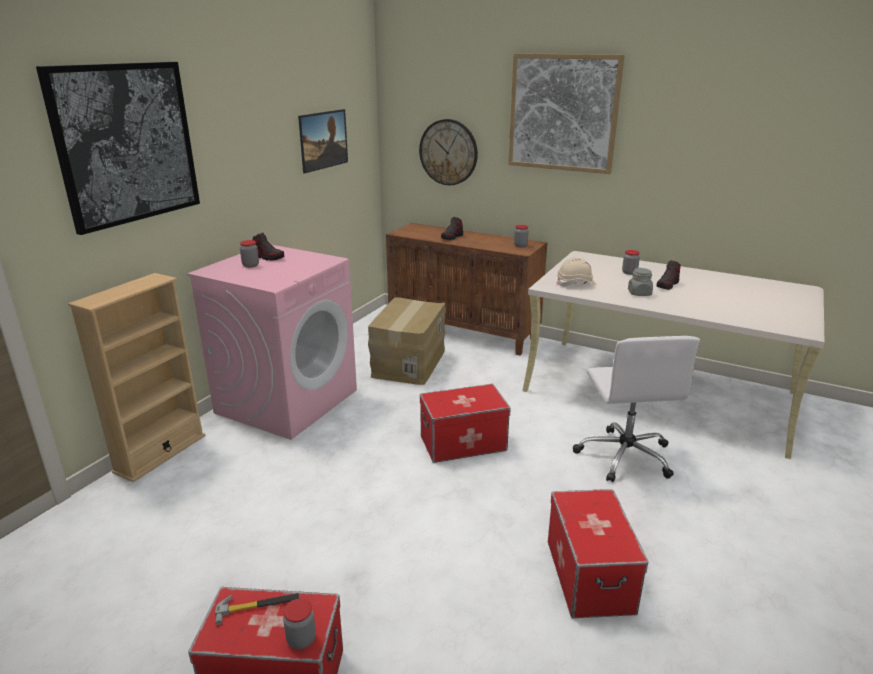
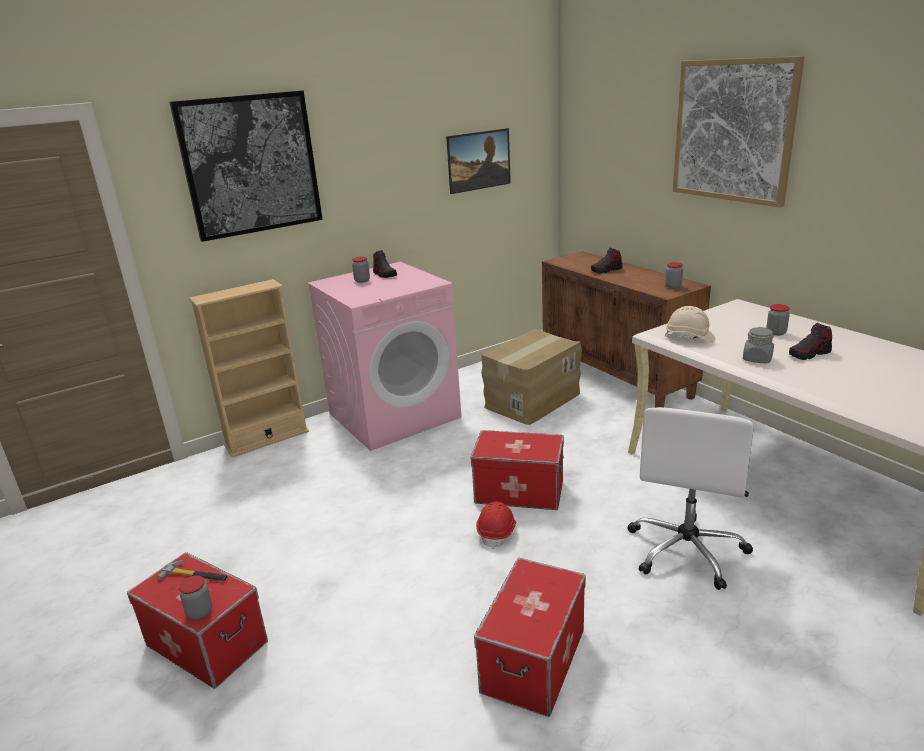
camera: 30 degrees right, 0 degrees up
wall clock [419,119,478,185] -> none
none -> red hard hat [476,502,516,549]

